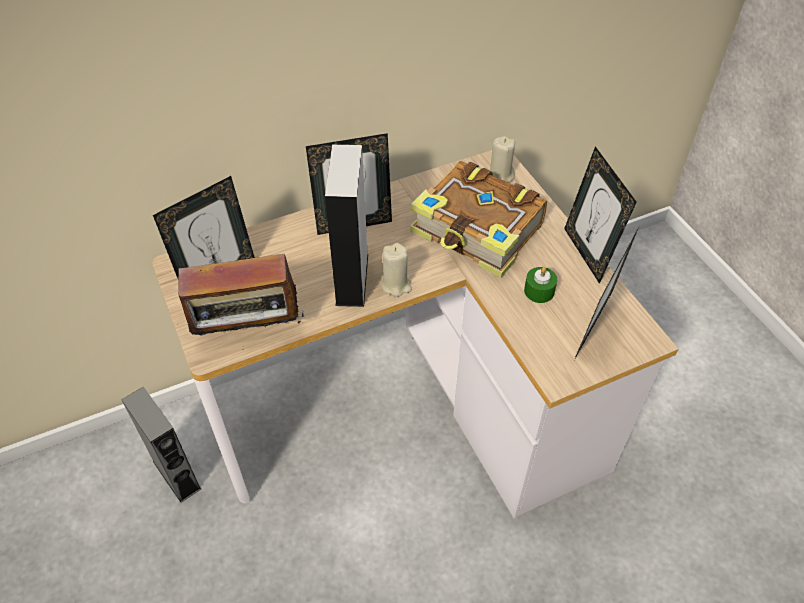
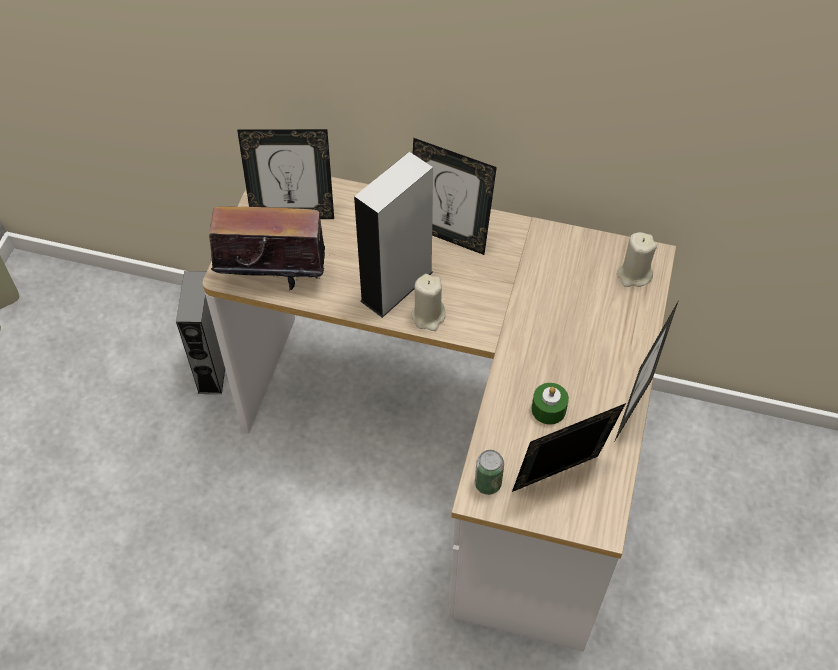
camera: 40 degrees right, 5 degrees up
radio [172,250,304,347] -> radio turned 150 degrees clockwise [209,190,330,290]
book [410,161,547,278] -> none
none -> can [475,450,504,495]

